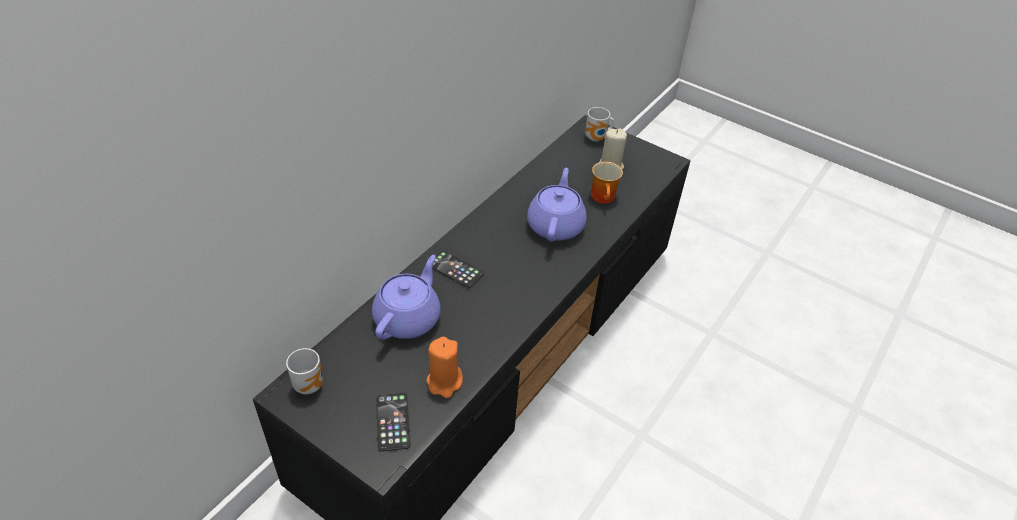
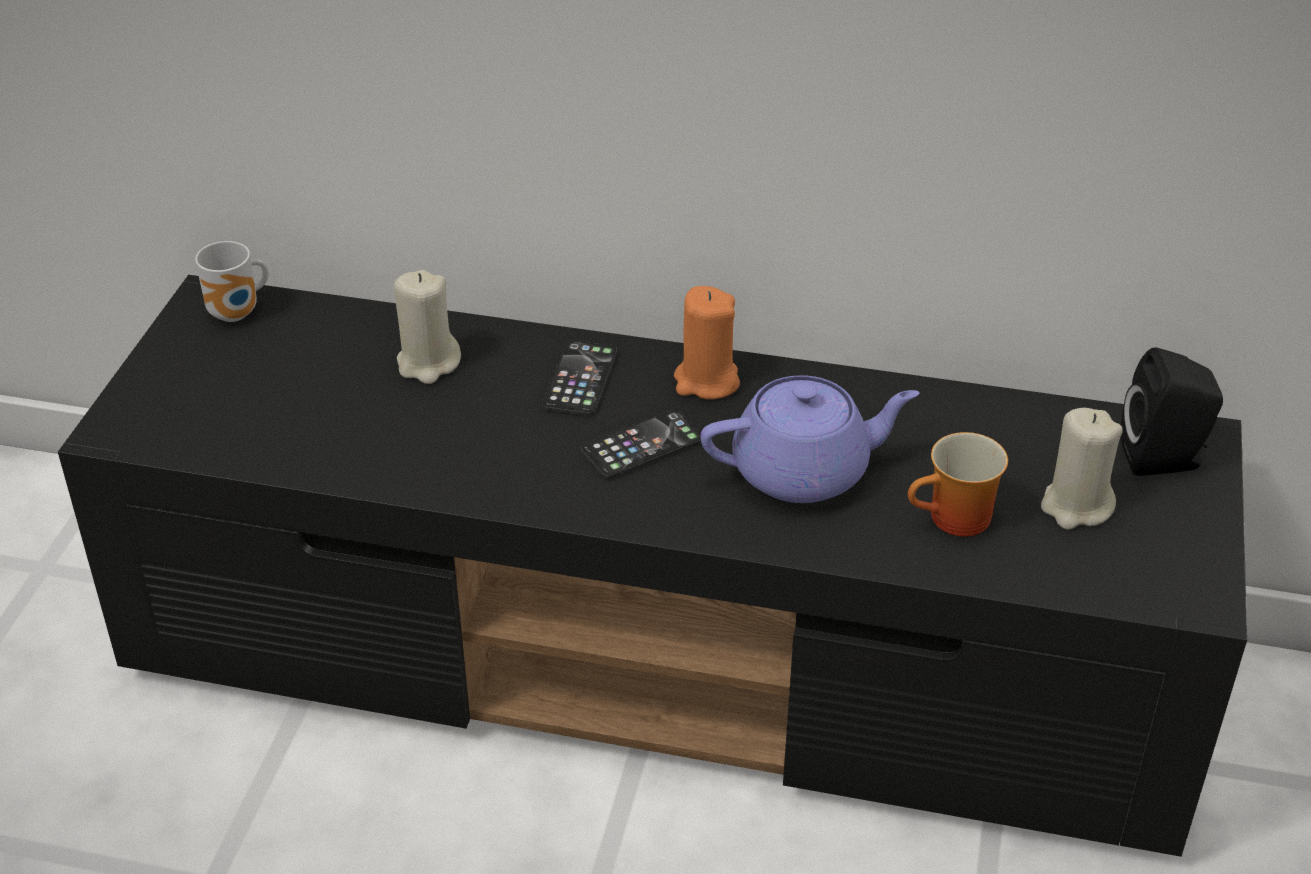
camera: 70 degrees right, 5 degrees down
purple teapot [372,255,441,340] -> beige candle [393,270,461,384]
phone [376,393,411,452] -> phone moved to [581,410,701,479]
orange candle [426,337,463,398] -> orange candle moved to [674,286,740,399]
mug [585,107,615,142] -> black speaker [1121,347,1223,476]

